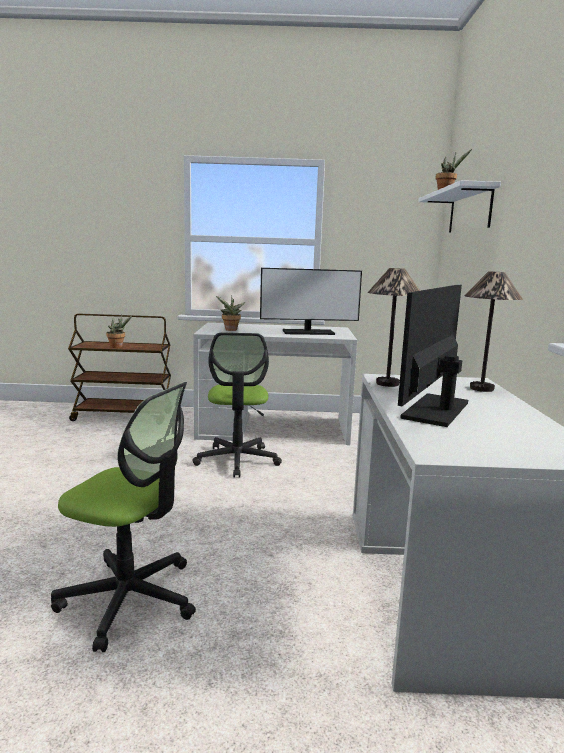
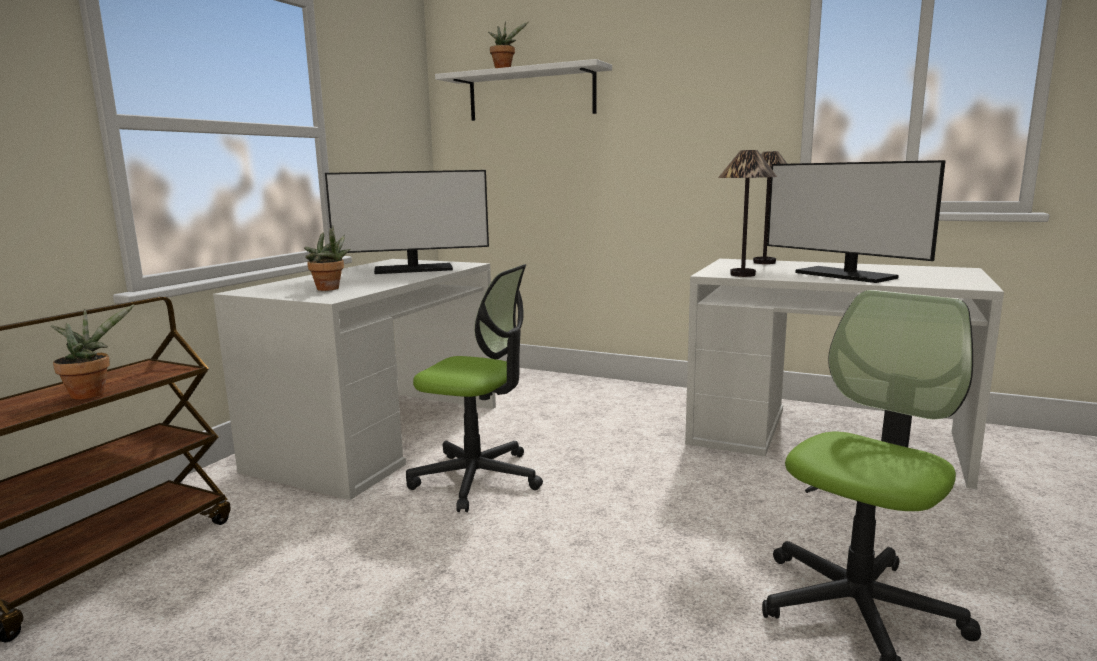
camera: 65 degrees left, 0 degrees up
monitor [260,268,362,335] -> monitor turned 60 degrees clockwise [325,170,489,274]

